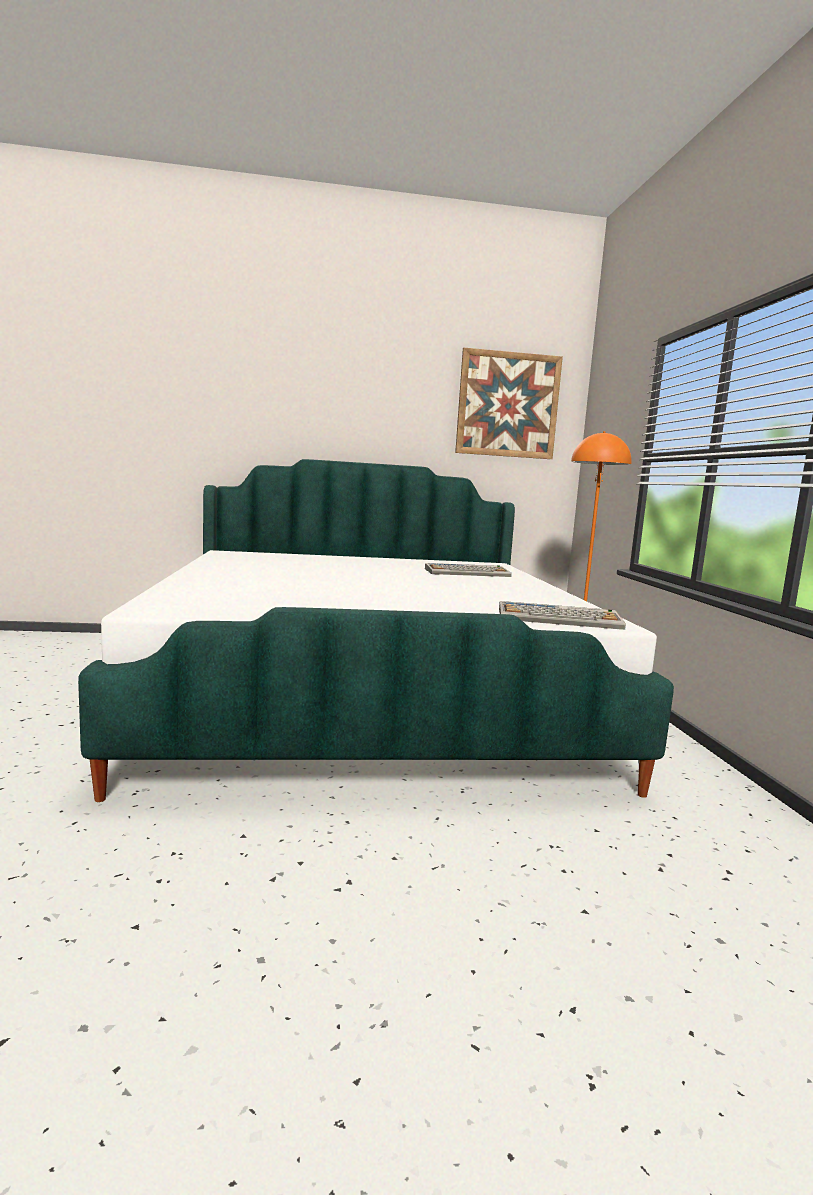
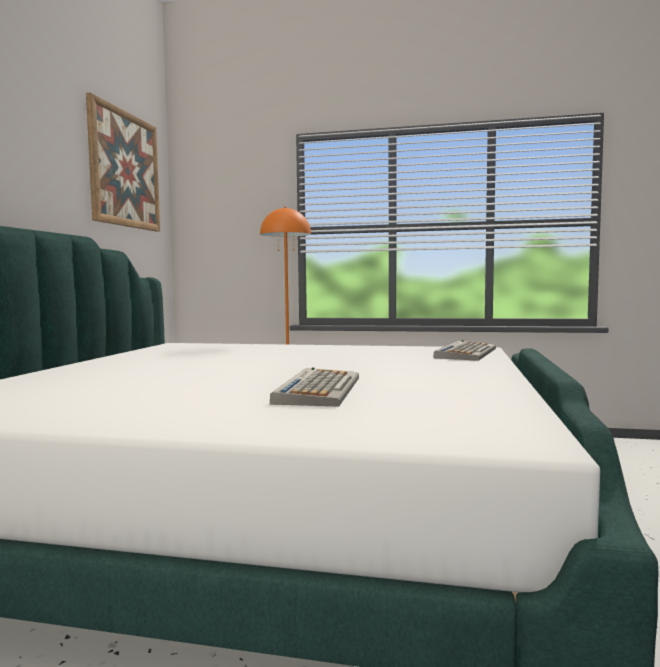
camera: 70 degrees left, 5 degrees down
keyboard [425,563,512,577] -> keyboard moved to [270,368,359,407]

